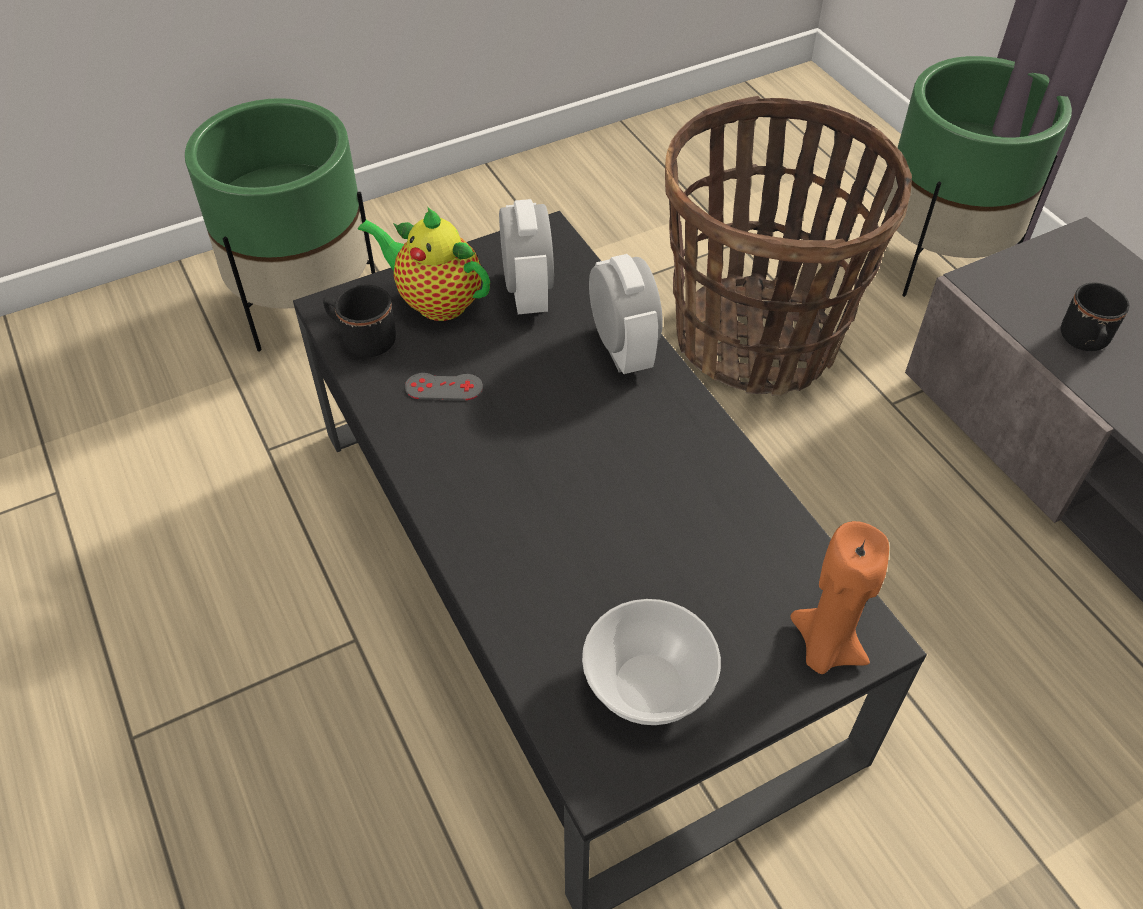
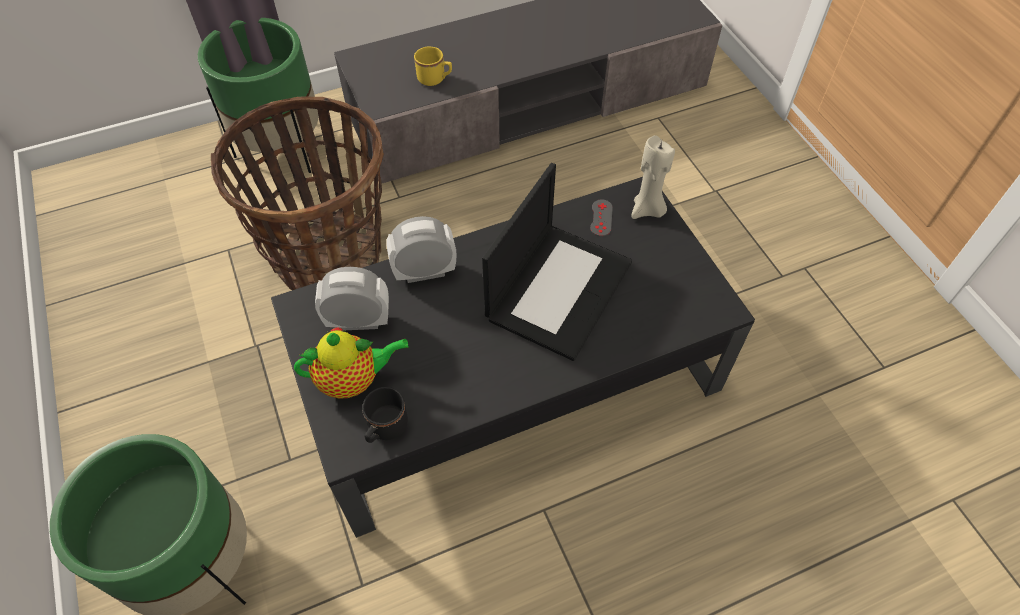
camera: 85 degrees left, 5 degrees up
teapot [358,206,490,321] -> teapot turned 135 degrees counterclockwise [294,328,409,399]
grey game controller [405,373,483,400] -> grey game controller moved to [590,199,613,236]
bowl [582,599,721,725] -> none
orange candle [790,521,889,674] -> beige candle [631,135,675,219]
black mug [1061,282,1129,351] -> yellow mug [414,47,452,86]
none -> laptop [482,163,632,361]

